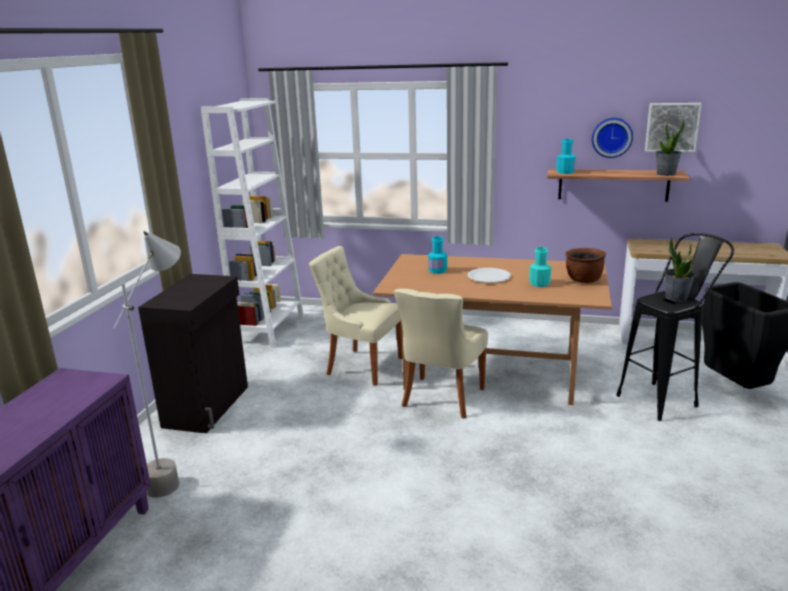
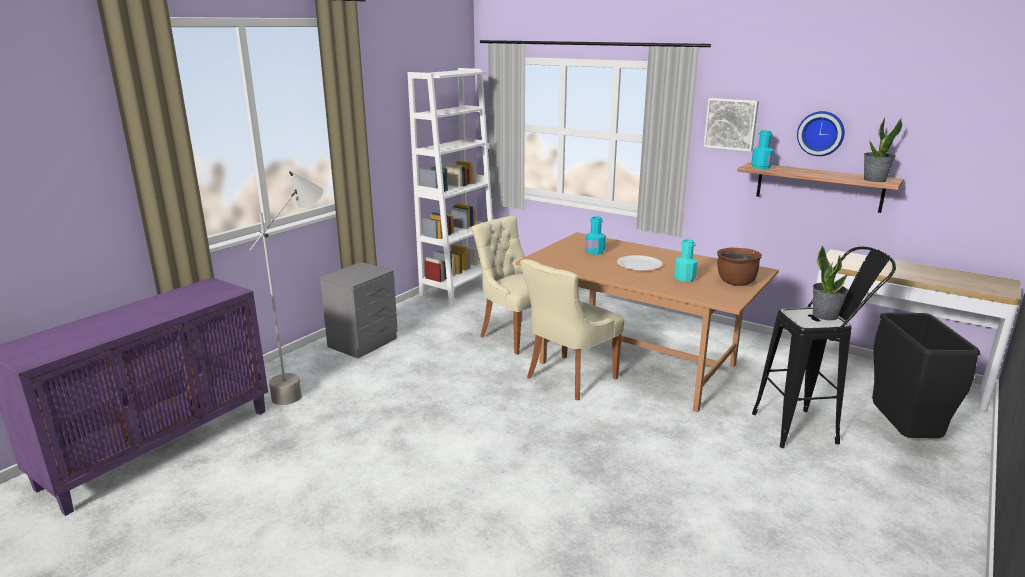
camera: 20 degrees right, 0 degrees up
black cabinet [138,274,248,433] -> grey nightstand [320,262,398,358]
picture [645,103,702,152] -> picture moved to [704,98,759,152]

